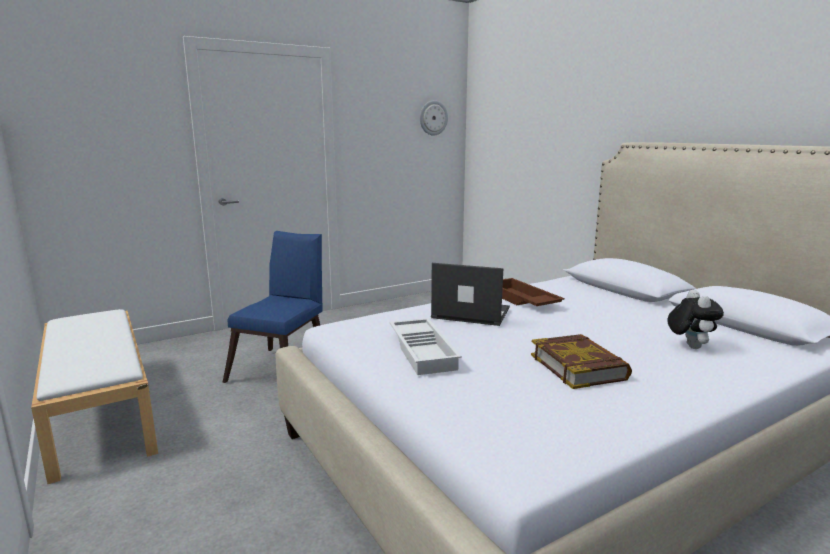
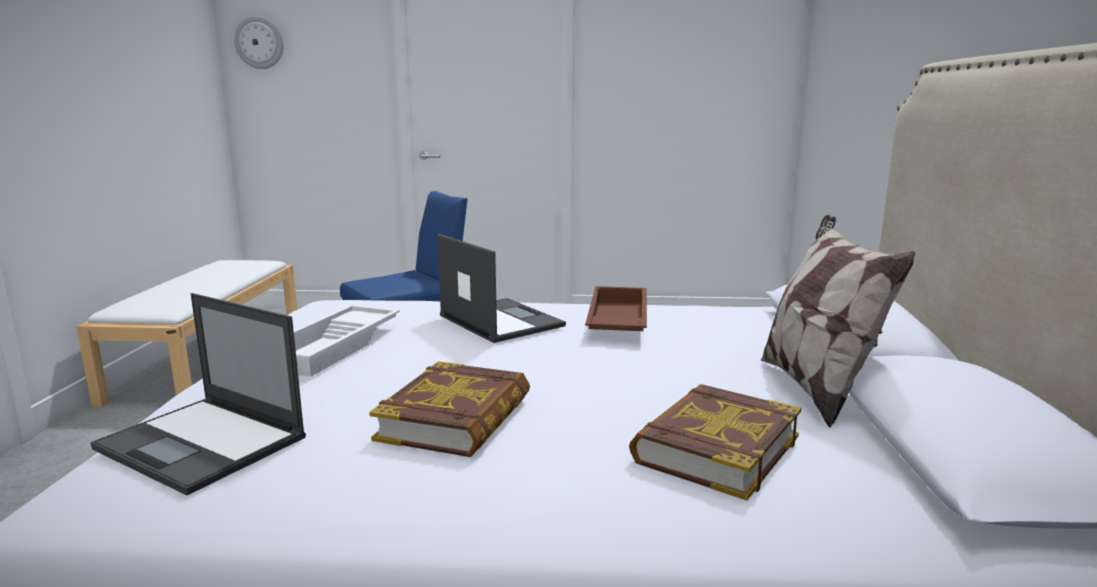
camera: 35 degrees right, 0 degrees up
wall clock [420,100,448,136] -> wall clock moved to [234,16,284,69]
plush toy [668,290,724,349] -> book [629,384,801,501]
none -> laptop [90,293,306,495]
none -> pillow [761,214,915,428]

